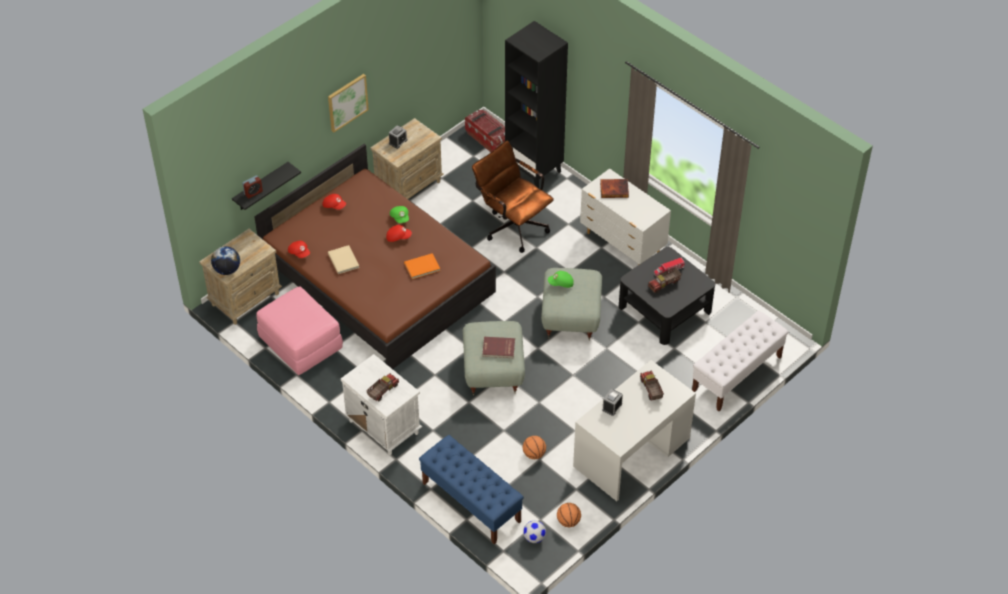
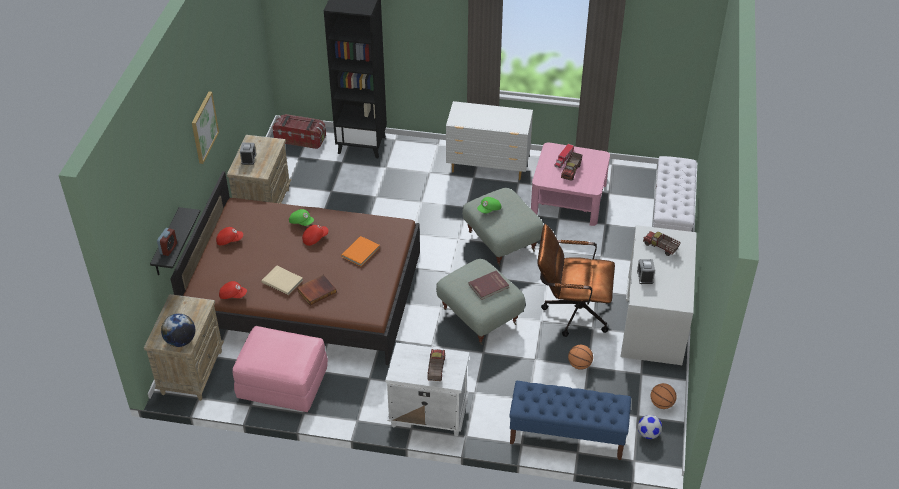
camera: 35 degrees left, 5 degrees down
brown office chair [472,140,554,253] -> brown office chair moved to [537,224,615,337]
book [600,179,629,198] -> book moved to [297,275,337,305]
black coffee table [619,247,715,345] -> pink coffee table [531,143,610,226]

